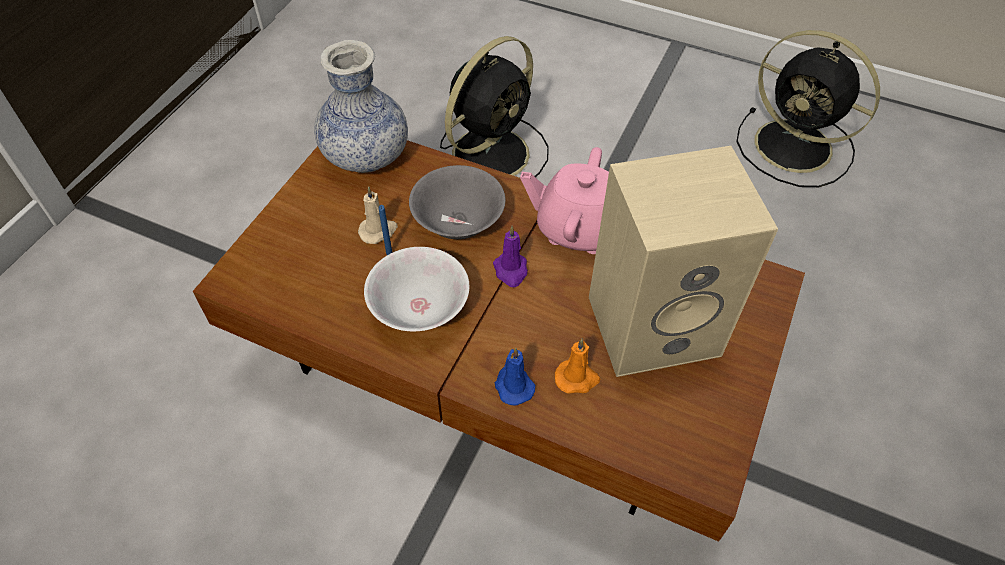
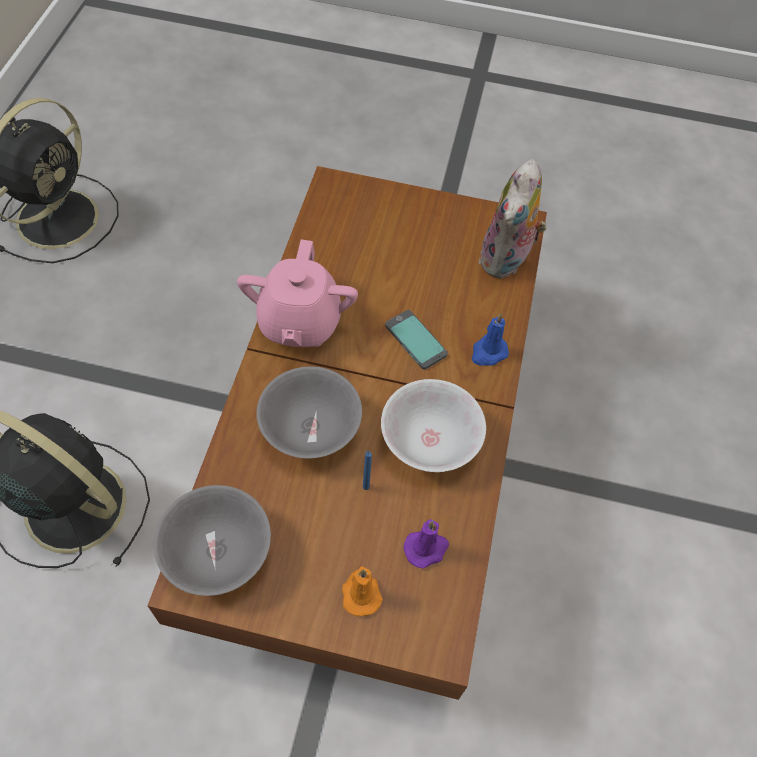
camera: 105 degrees left, 5 degrees up
vase [314,40,408,173] -> grey bowl [154,485,271,596]
beige candle [358,187,398,244] -> none
purple candle [493,226,528,287] -> purple candle moved to [403,519,449,569]
orange candle [555,339,600,394] -> orange candle moved to [342,566,383,617]
beige speaker [589,146,778,377] -> none
none -> phone [385,310,448,370]
none -> plush toy [478,159,546,279]

